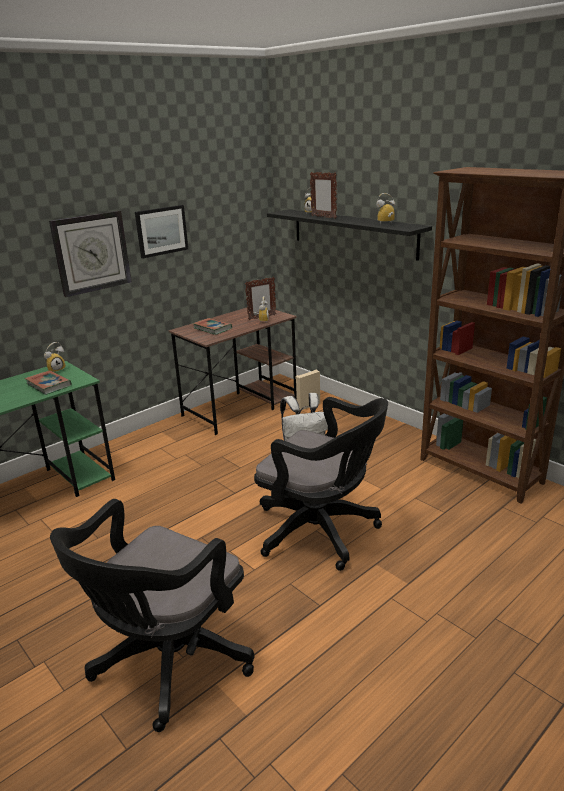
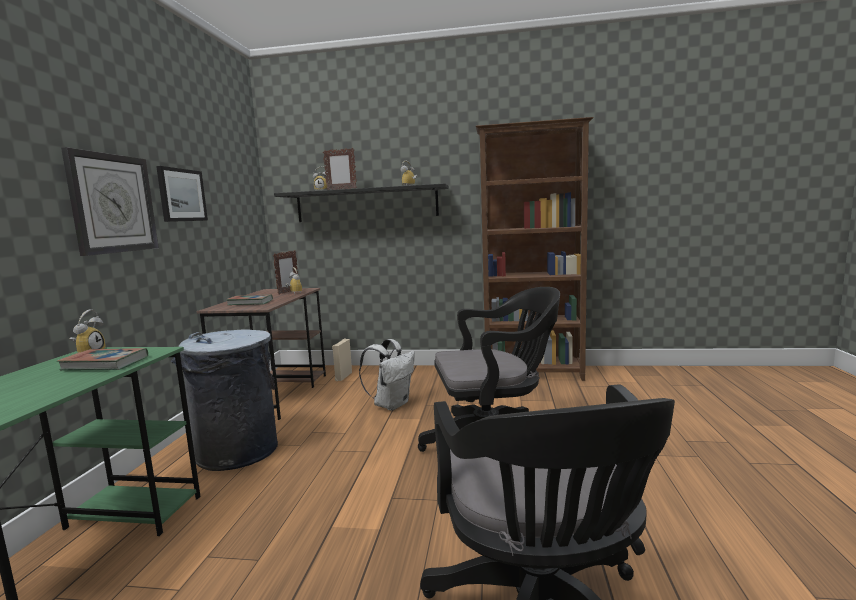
camera: 40 degrees left, 15 degrees down
none -> grey trash can [171,329,278,471]

